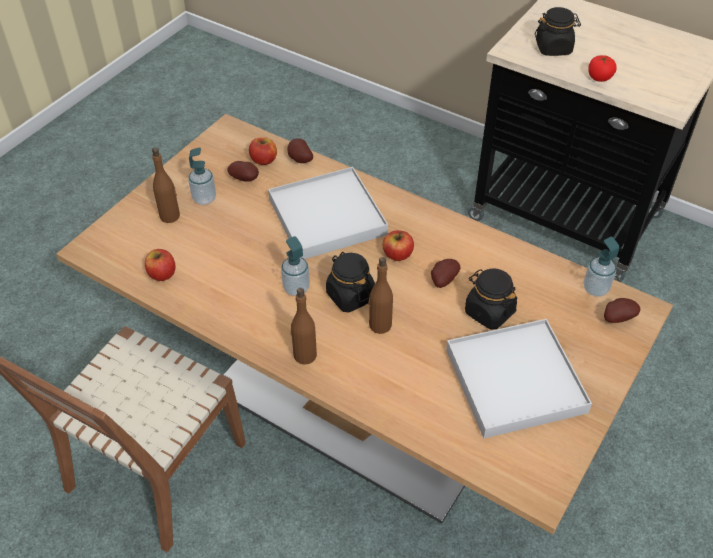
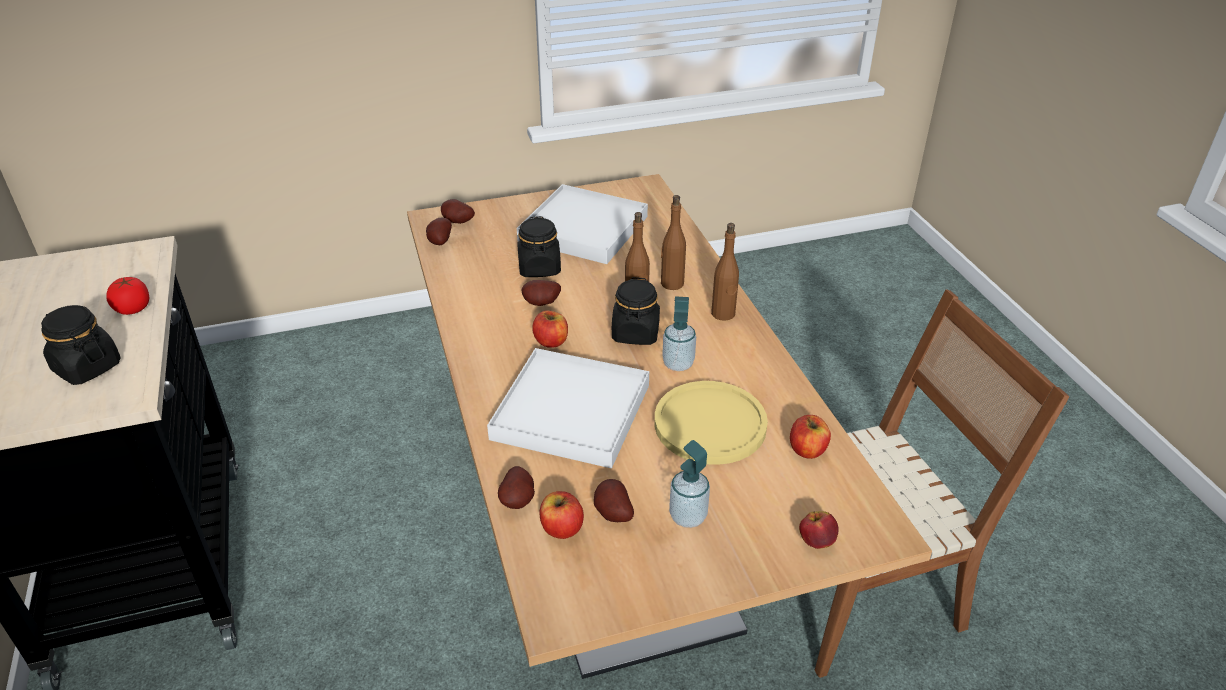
camera: 140 degrees left, 10 degrees down
brown bottle [152,147,180,223] -> brown bottle moved to [661,195,686,290]
soap dispenser [584,237,620,297] -> potato [426,218,452,245]
none -> yellow plate [655,381,768,465]
none -> apple [799,511,839,549]

